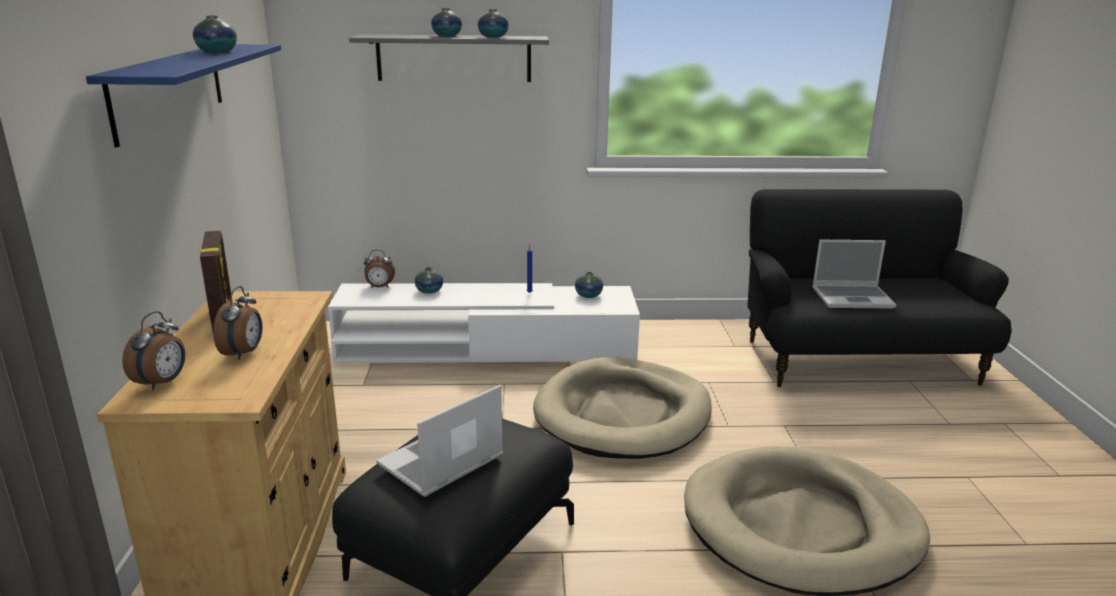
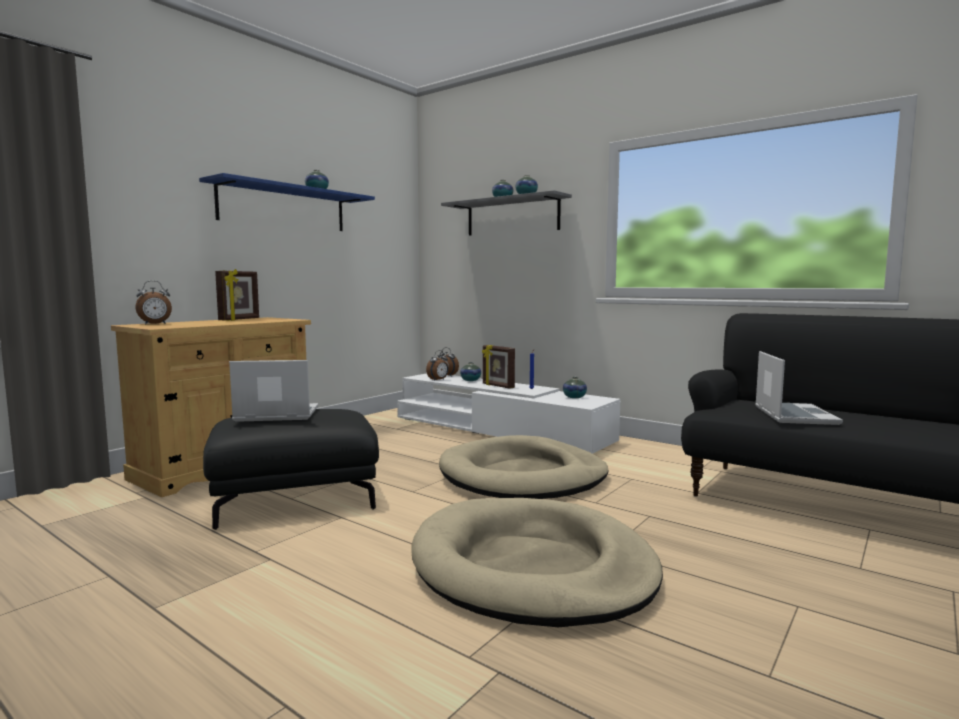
camera: 40 degrees right, 15 degrees down
alarm clock [213,286,263,360] -> alarm clock moved to [426,350,449,381]
laptop [812,240,897,309] -> laptop turned 120 degrees counterclockwise [755,351,843,425]
none -> picture frame [482,345,515,389]

